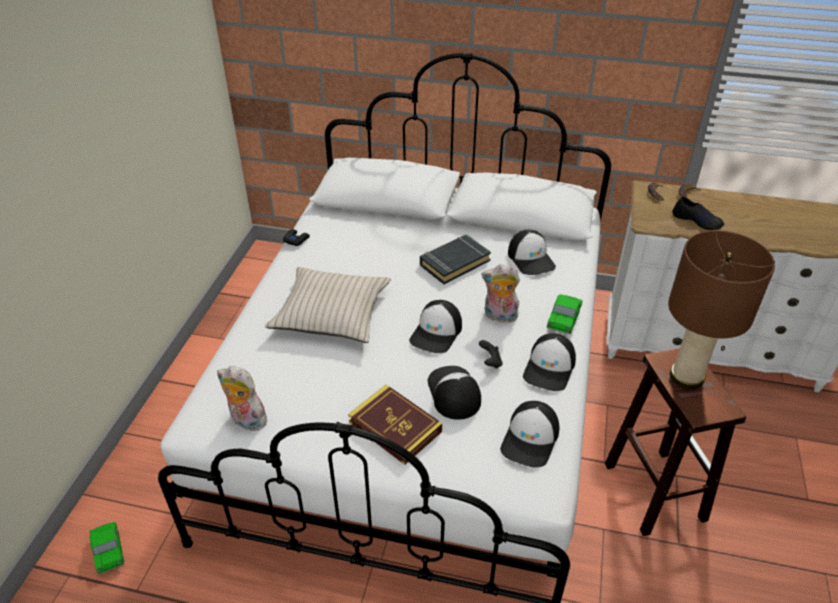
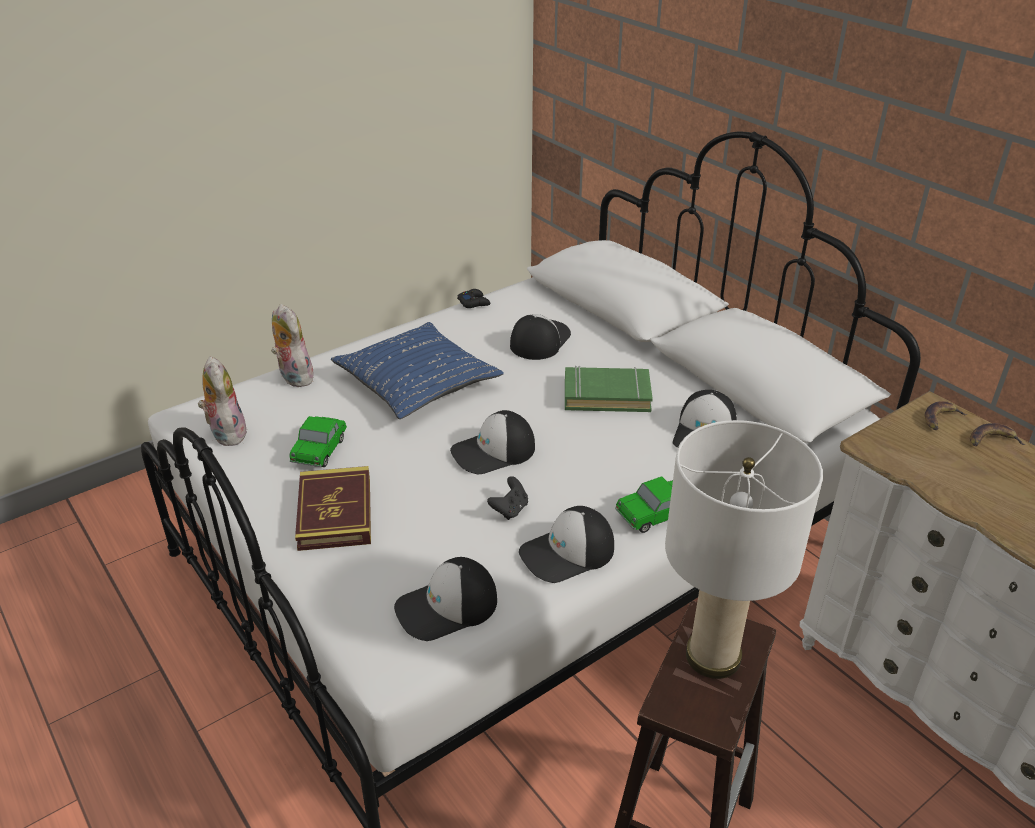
camera: 40 degrees right, 5 degrees down
toy car [89,522,124,575] -> toy car moved to [289,416,347,467]
beige pillow [265,267,391,343] -> blue pillow [331,322,504,419]
black book [420,234,491,284] -> green book [565,366,653,412]
cap [427,366,481,420] -> cap moved to [510,314,571,360]
plush toy [481,264,520,323] -> plush toy moved to [271,304,314,387]
brown table lamp [668,230,775,389] -> white table lamp [665,420,823,679]
black shoe [672,196,724,230] -> none

